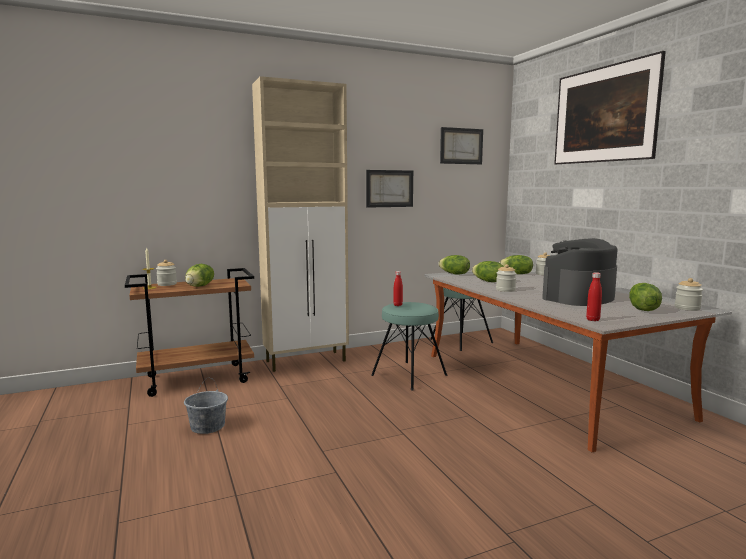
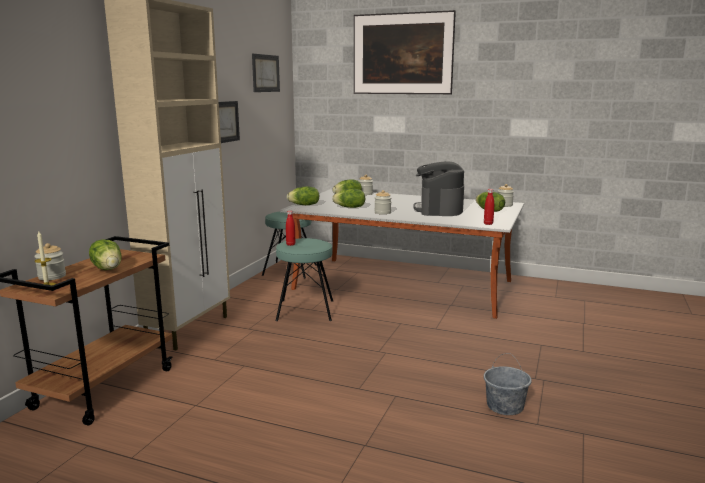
camera: 45 degrees left, 5 degrees up
grey bucket [184,378,228,434] -> grey bucket moved to [484,353,532,415]

